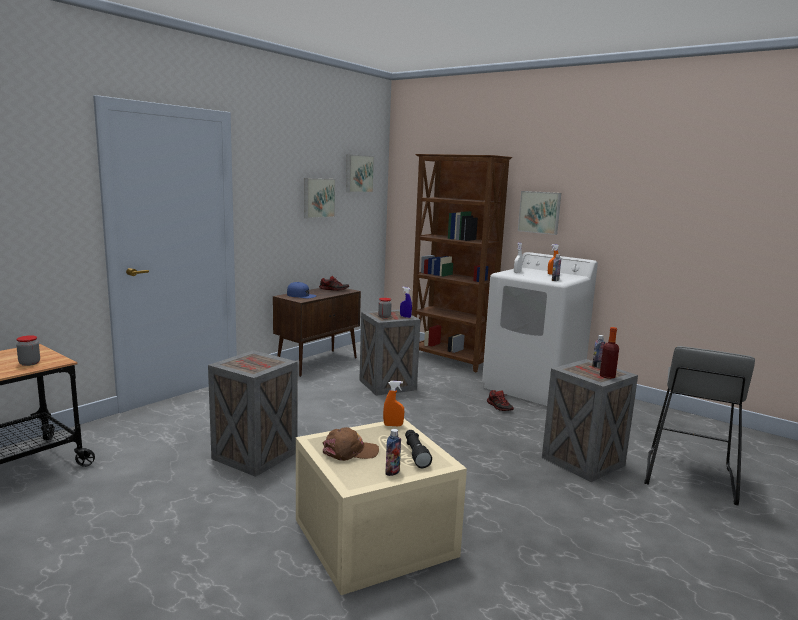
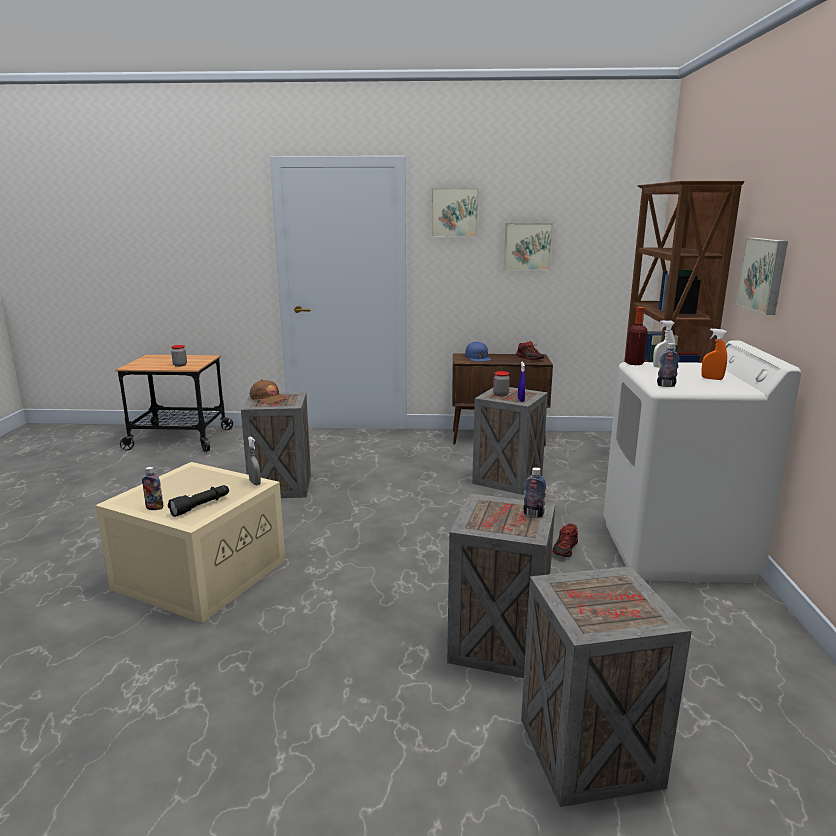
camera: 55 degrees right, 5 degrees up
brown cap [323,427,379,461] -> brown cap moved to [250,380,287,404]
picture [346,154,374,193] -> picture moved to [431,188,479,237]
orange spray bottle [383,381,404,426] -> grey spray bottle [248,436,261,485]
bottle [600,327,619,379] -> bottle moved to [625,307,648,365]
grey stool [644,346,755,505] -> crate [521,566,692,807]

